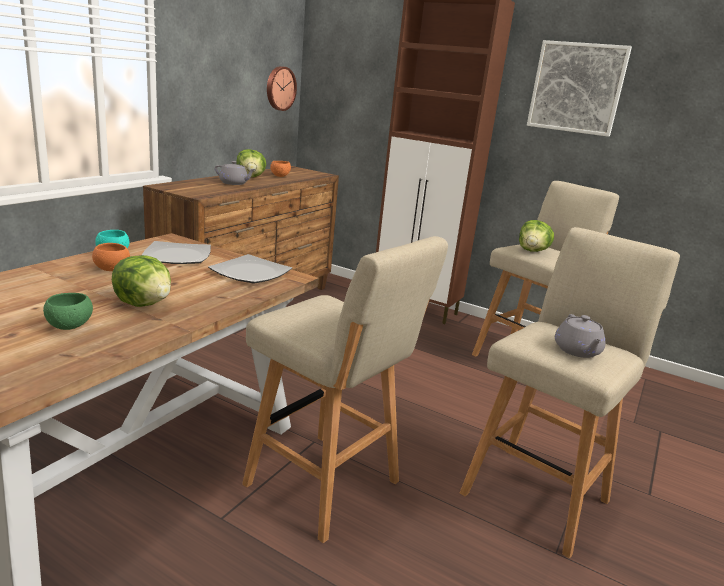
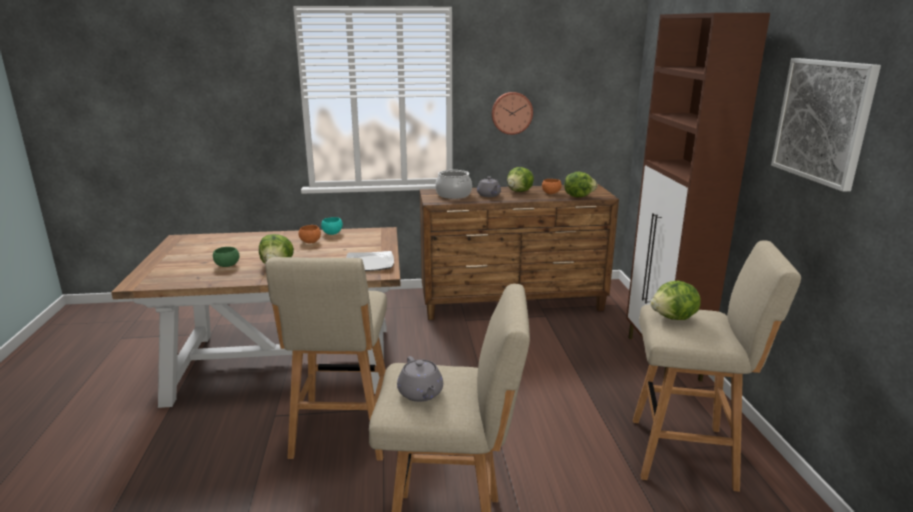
camera: 55 degrees right, 0 degrees up
plate [142,241,211,264] -> none
wall clock [267,66,297,111] -> wall clock moved to [491,92,533,135]
grey teapot [555,314,605,358] -> grey teapot turned 75 degrees counterclockwise [397,356,443,402]
none -> cooking pot [435,170,472,199]
none -> lettuce [564,171,598,197]

